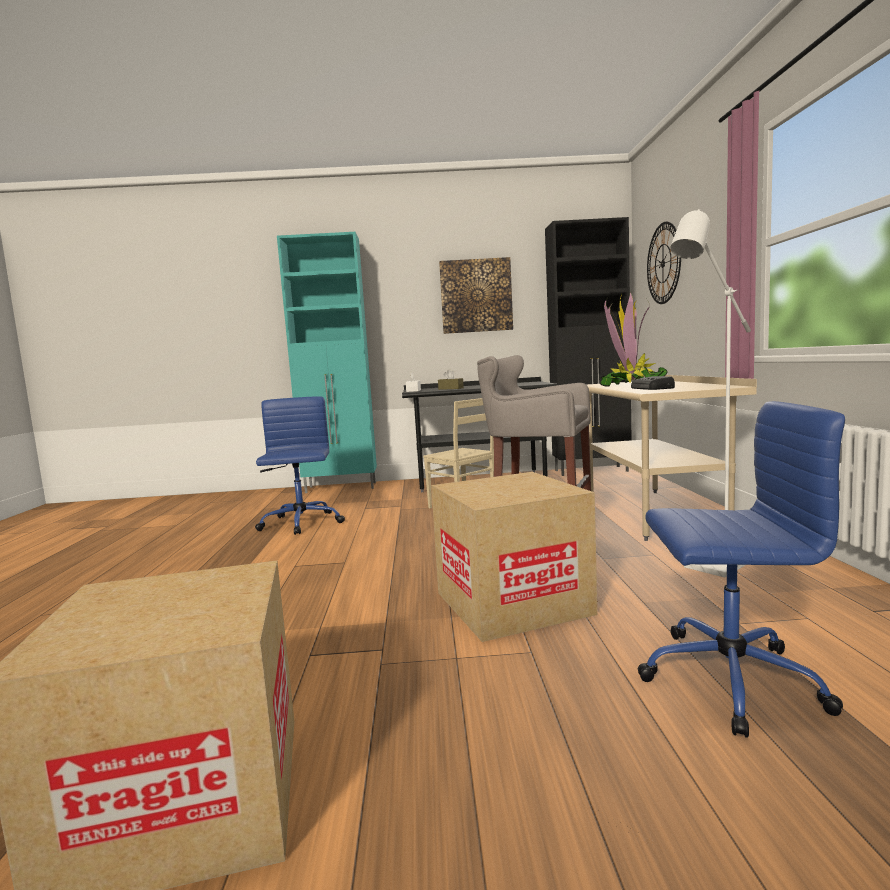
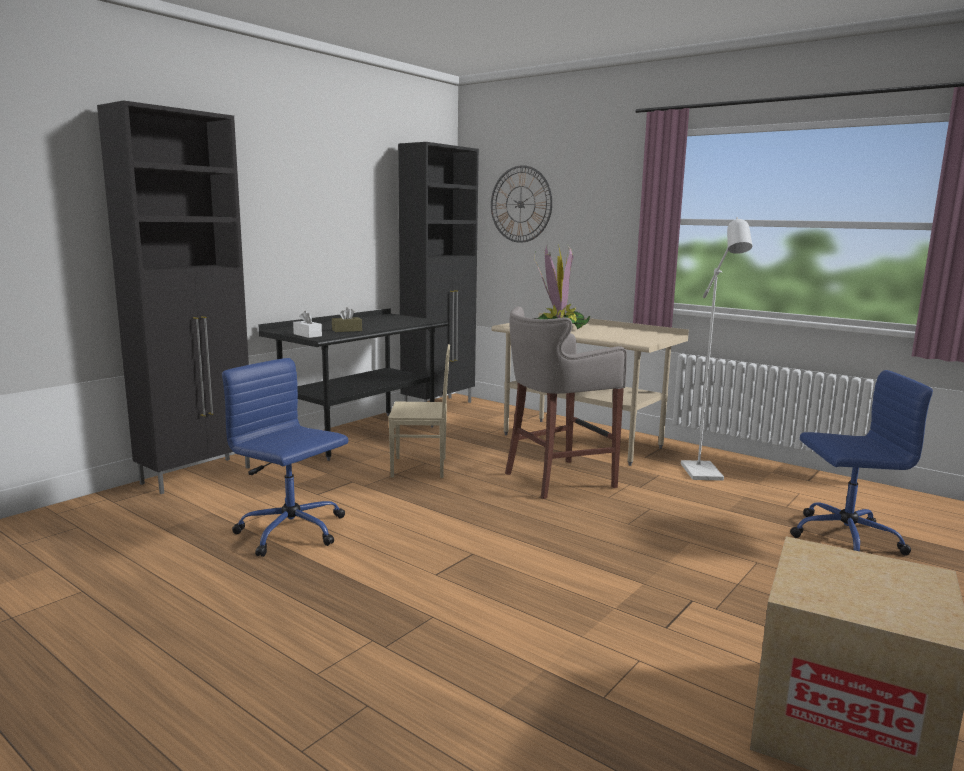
camera: 50 degrees left, 5 degrees up
turquoise cabinet [277,232,377,493] -> black cabinet [97,100,250,494]
cardboard box [431,472,597,642] -> none
picture [439,257,513,334] -> none
radio [631,376,675,390] -> none
blue office chair [637,401,845,738] -> blue office chair turned 45 degrees clockwise [790,370,933,556]

